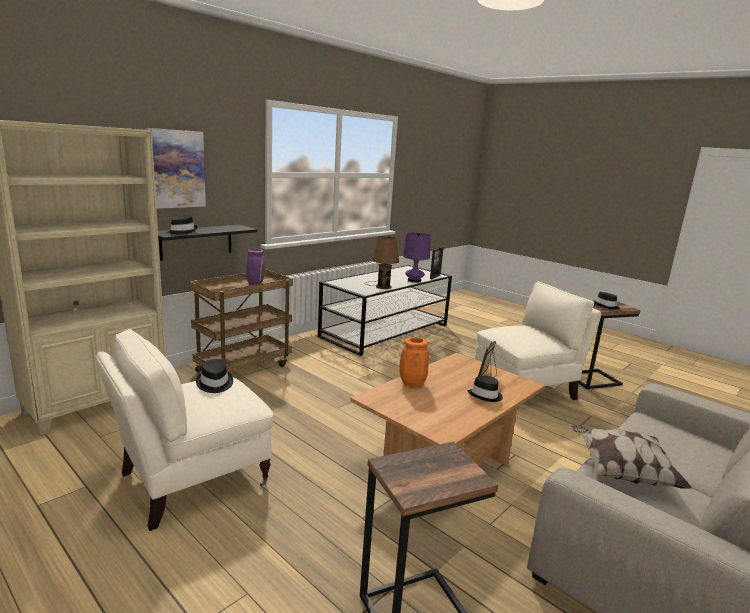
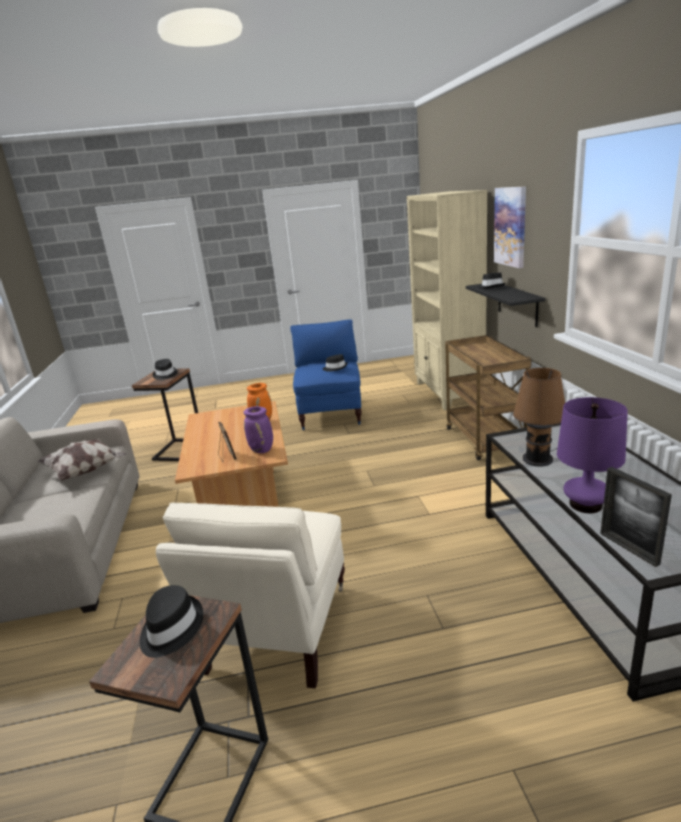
camera: 130 degrees right, 5 degrees up
beige armchair [95,329,273,531] -> blue armchair [290,319,362,430]
purple vase [246,249,265,285] -> purple vase moved to [244,406,273,453]
black hat [468,376,503,402] -> black hat moved to [153,359,178,380]

